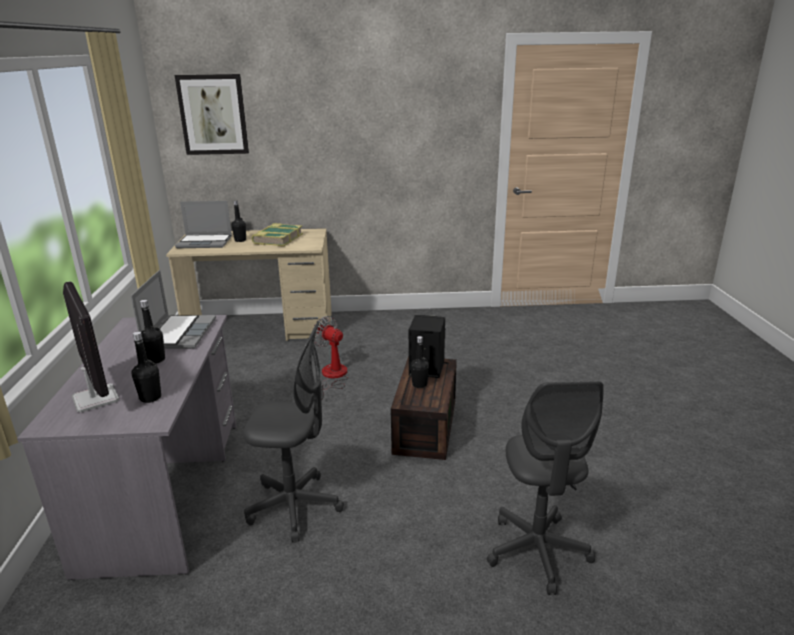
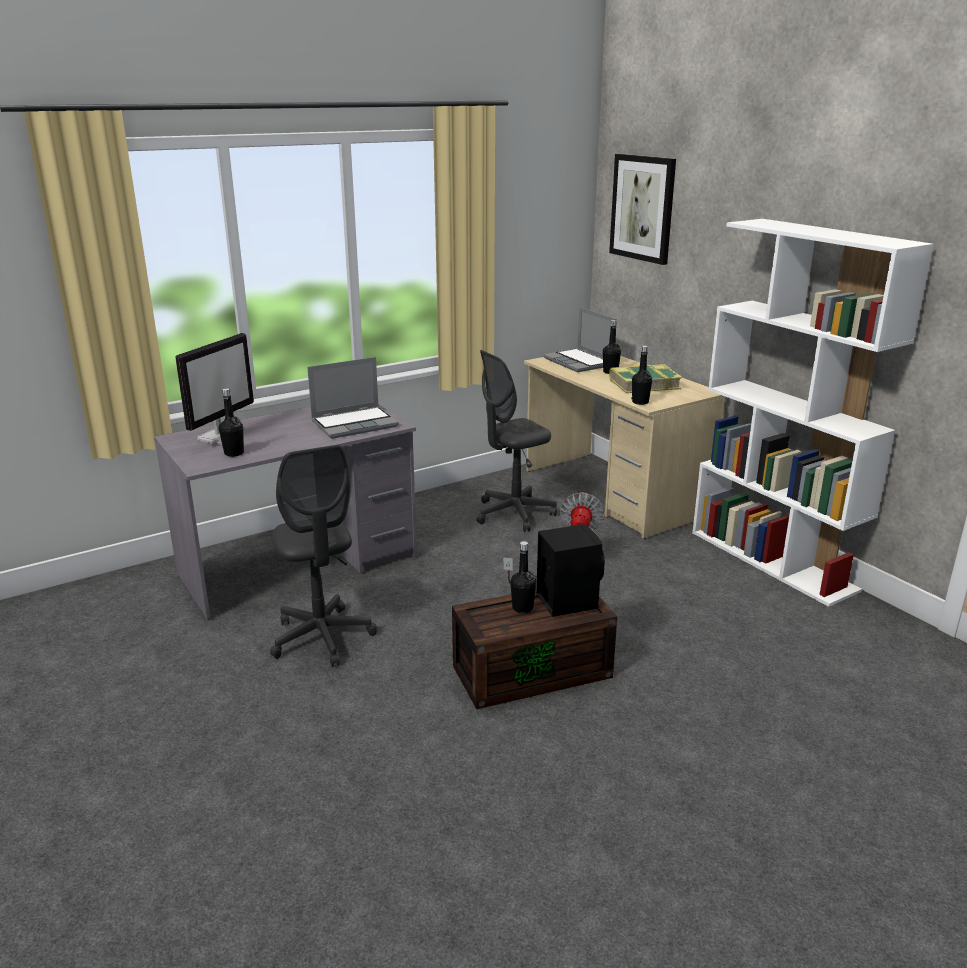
camera: 60 degrees right, 0 degrees up
black bottle [140,300,165,364] -> black bottle moved to [632,345,652,405]
grey office chair [487,381,604,595] -> grey office chair moved to [477,350,557,532]
none -> white bookcase [692,219,934,607]

